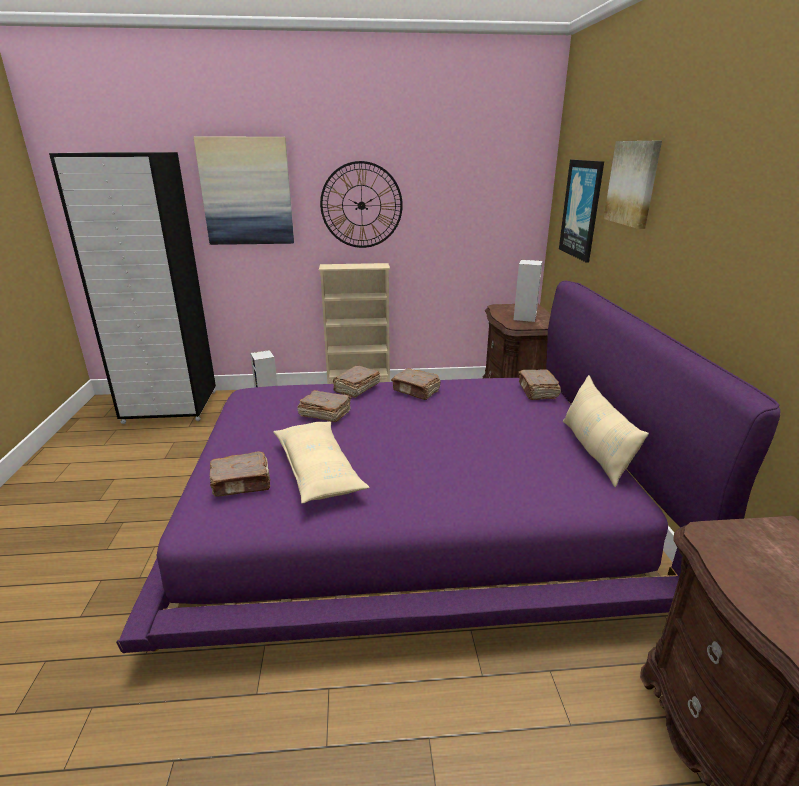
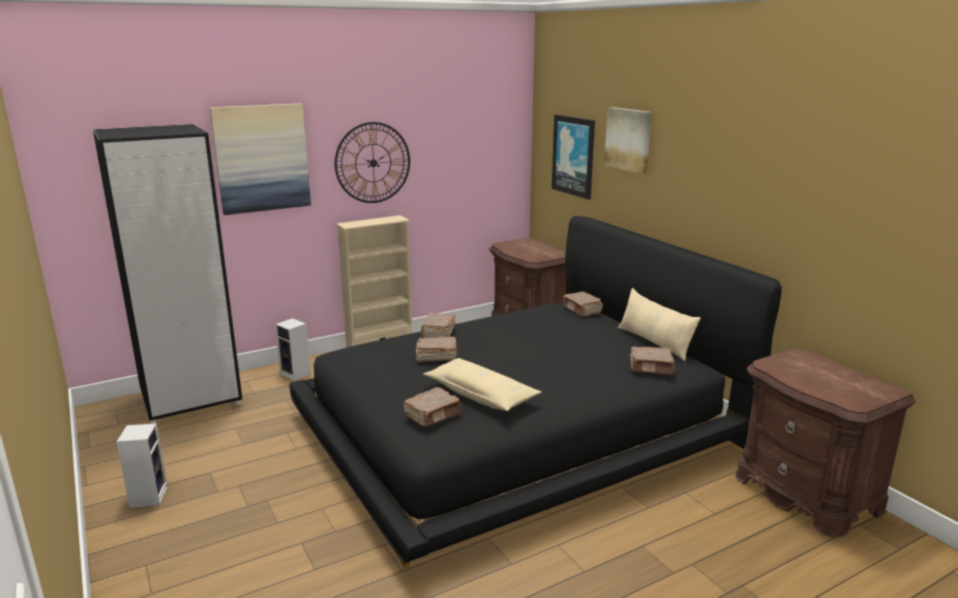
camera: 25 degrees left, 5 degrees down
purple bed [116,280,780,653] -> black bed [289,216,782,568]
brown book [391,368,441,400] -> brown book moved to [630,347,675,375]
speaker [513,260,543,322] -> speaker moved to [116,423,168,508]

